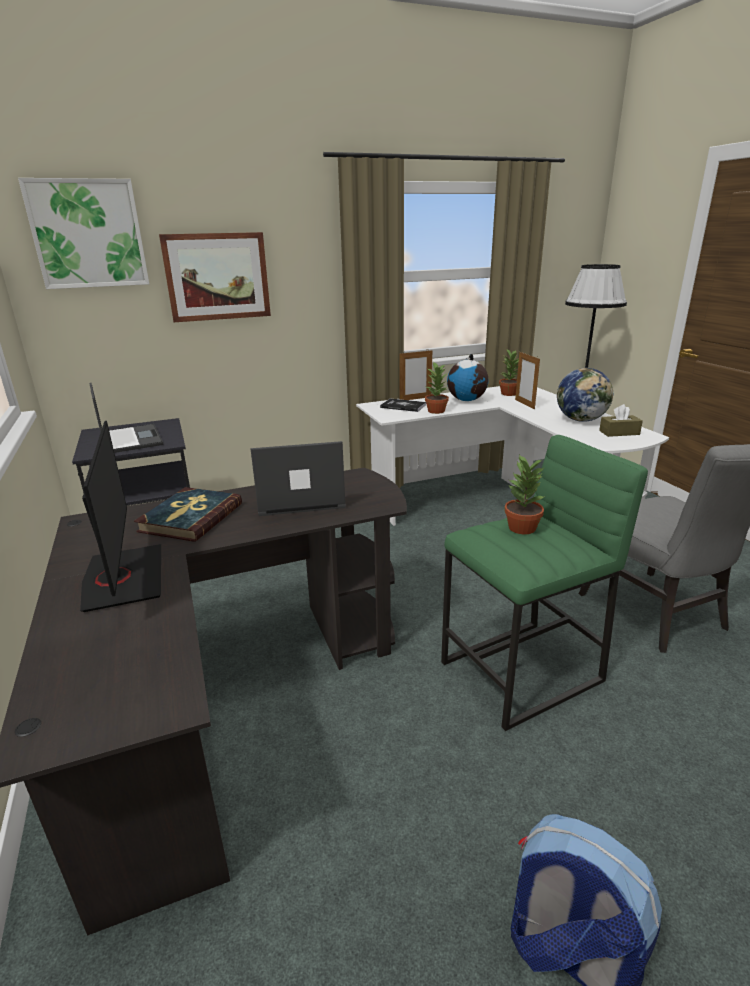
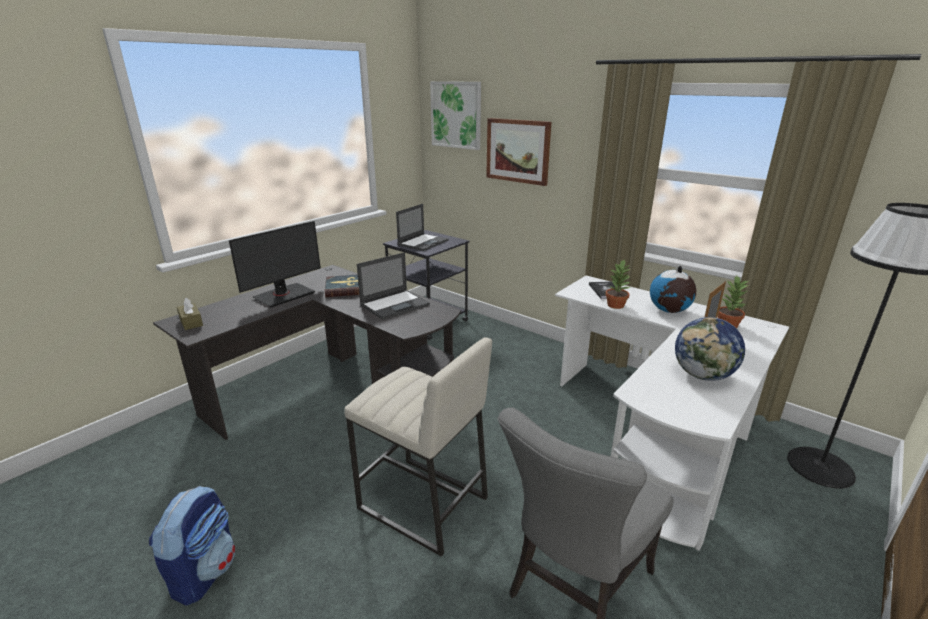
camera: 60 degrees right, 0 degrees up
laptop [250,441,346,516] -> laptop turned 90 degrees clockwise [357,252,430,320]
picture frame [400,350,432,400] -> none
green stool [441,435,648,731] -> beige stool [344,337,492,557]
potted plant [504,454,545,534] -> none
brown tissue box [599,404,643,437] -> brown tissue box moved to [177,298,203,330]

